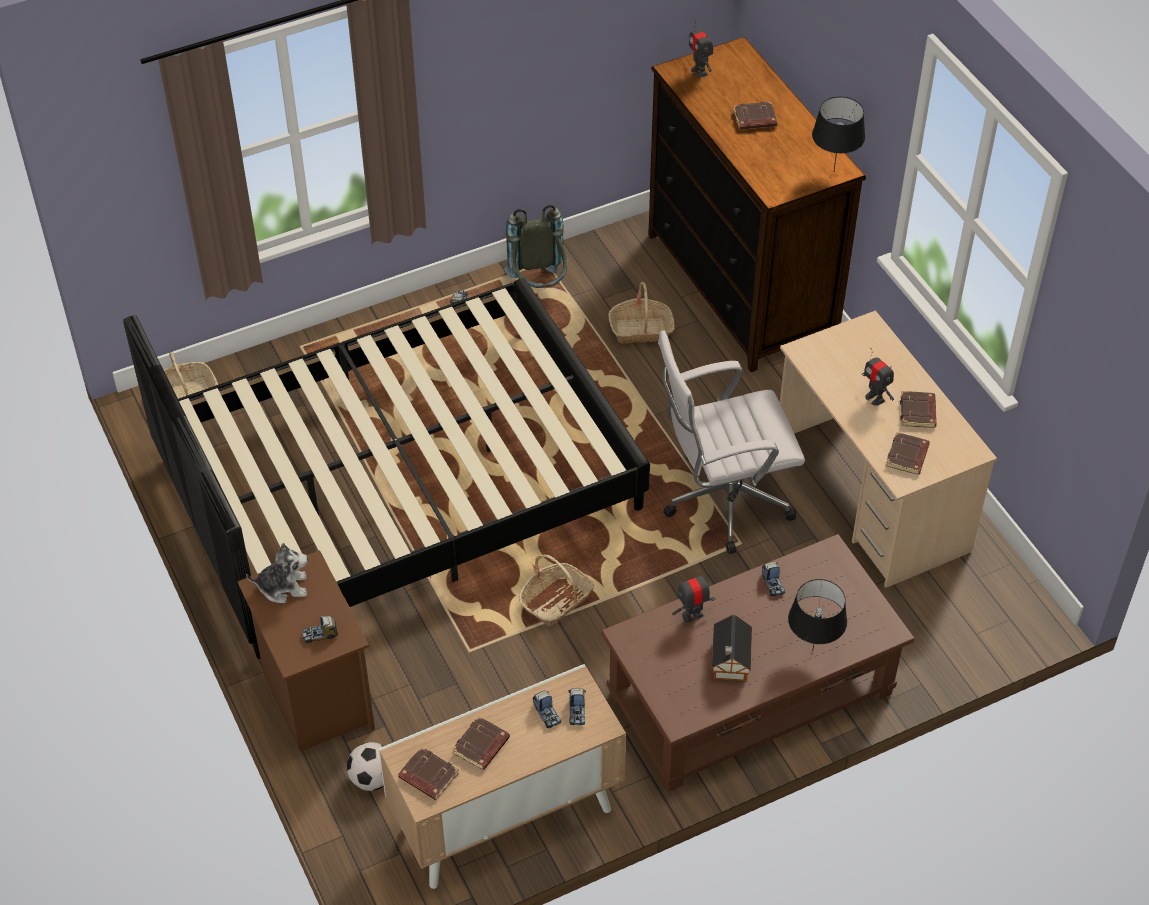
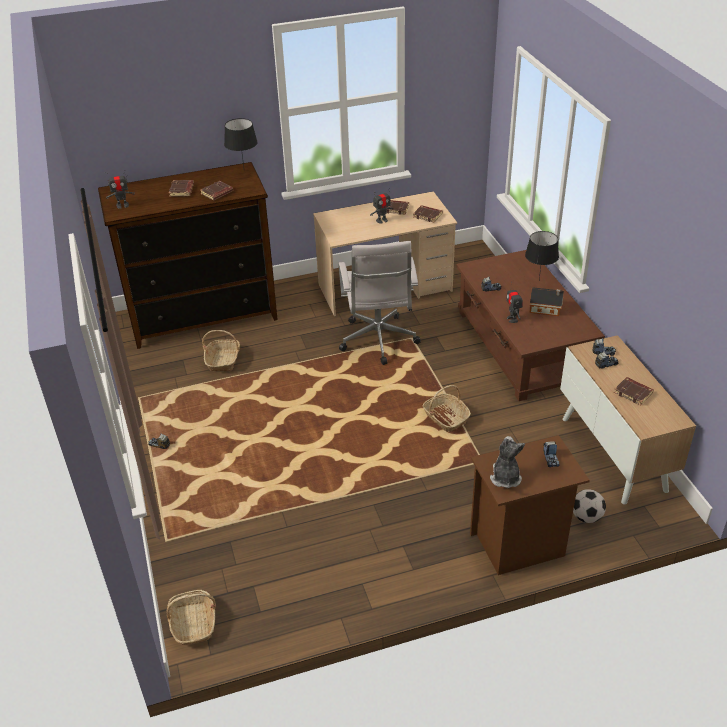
camera: 80 degrees left, 10 degrees down
black bed [123,278,650,659] -> none
brown book [398,747,459,800] -> brown book moved to [200,181,234,200]
grey backpack [504,205,568,288] -> none

